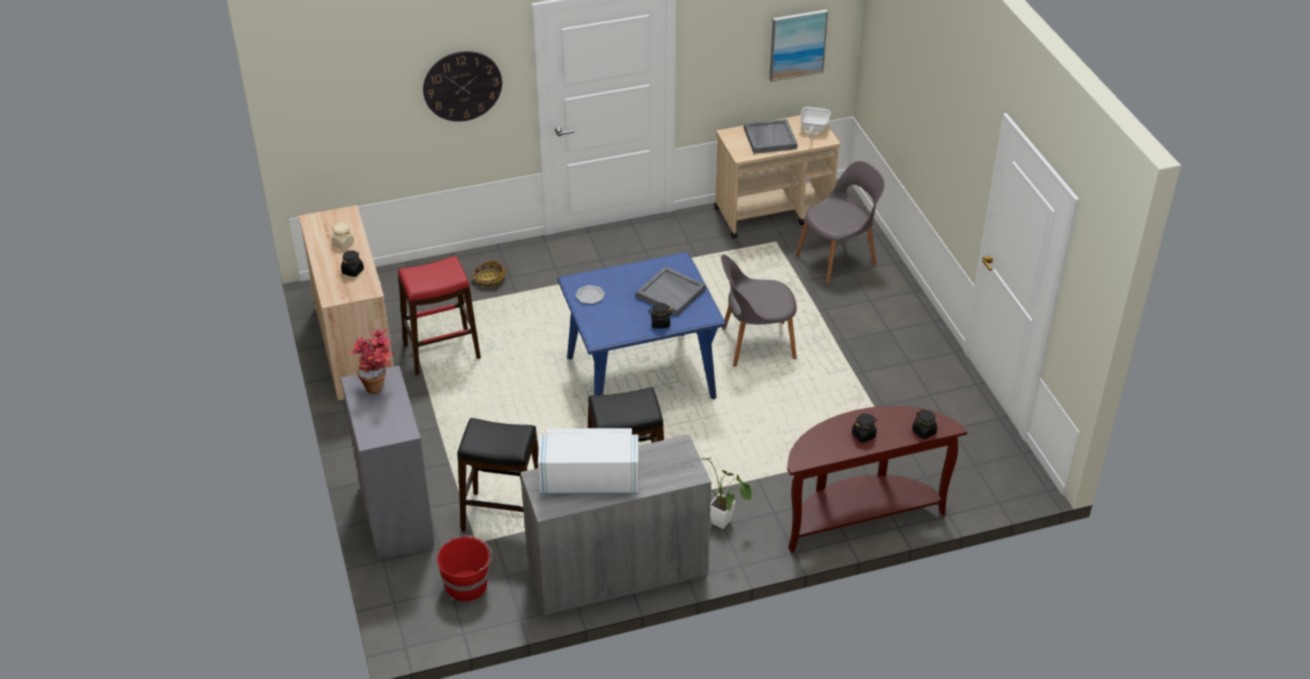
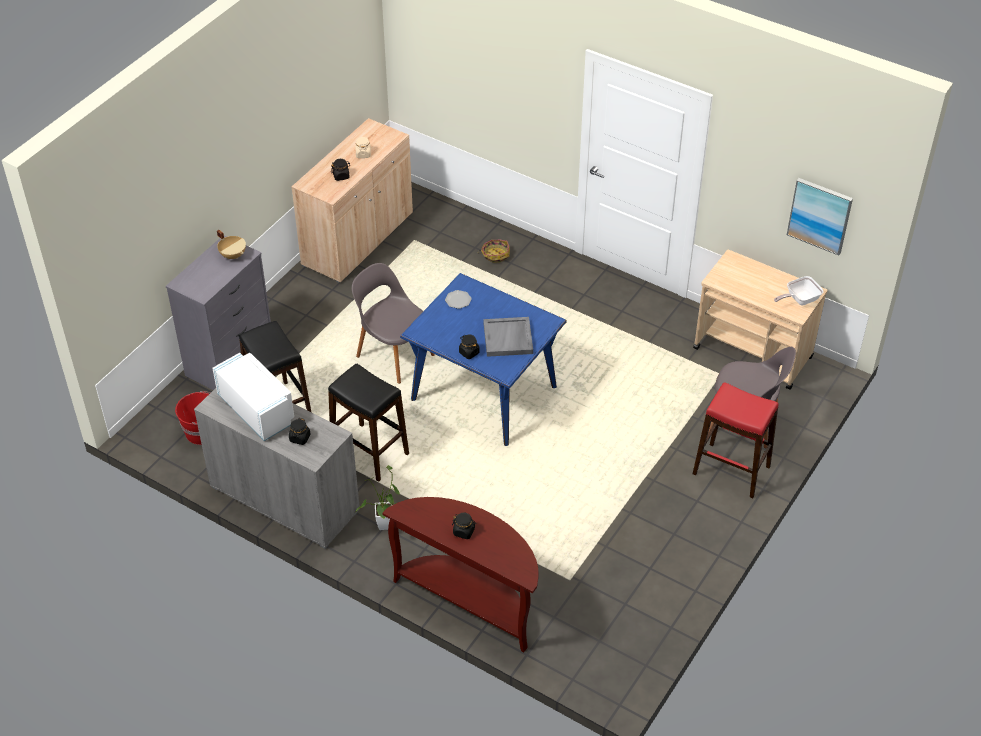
camera: 50 degrees right, 5 degrees up
potted plant [348,329,395,394] -> beige cooking pot [217,230,246,259]
red stool [398,256,481,375] -> red stool moved to [693,382,779,498]
wall clock [423,51,502,121] -> none
grey chair [721,255,797,367] -> grey chair moved to [352,263,435,384]
grey tray [744,119,798,154] -> none
black jar [912,409,937,439] -> black jar moved to [289,418,310,445]

